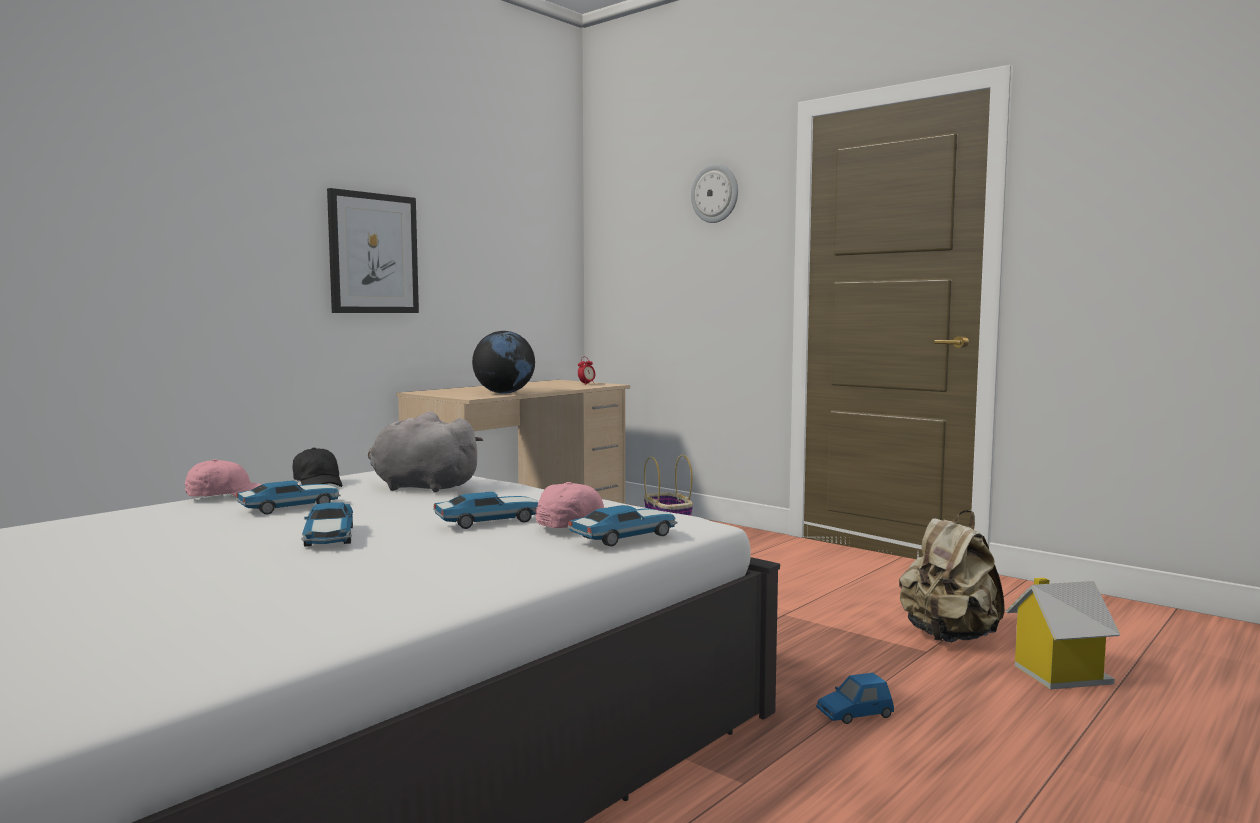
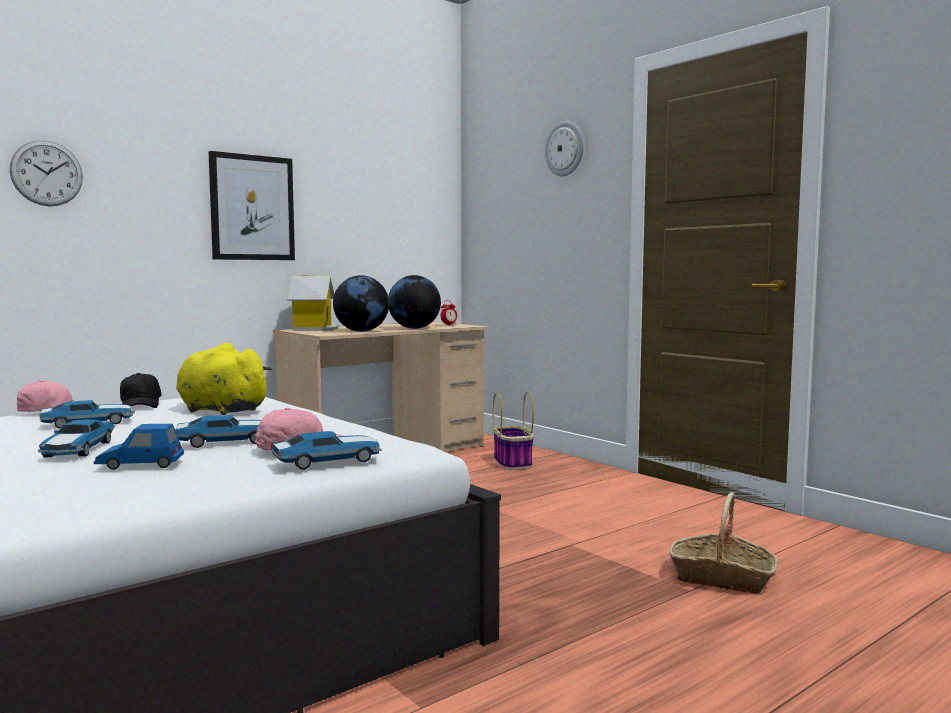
camera: 10 degrees right, 0 degrees up
grey plush toy [368,411,483,492] -> yellow plush toy [176,343,272,415]
blue toy car [816,673,894,724] -> blue toy car moved to [94,424,184,470]
beige backpack [899,510,1005,642] -> basket [669,492,778,594]
toy house [1006,578,1121,690] -> toy house moved to [287,275,338,331]
none -> wall clock [9,140,83,206]
none -> globe [388,275,441,329]

